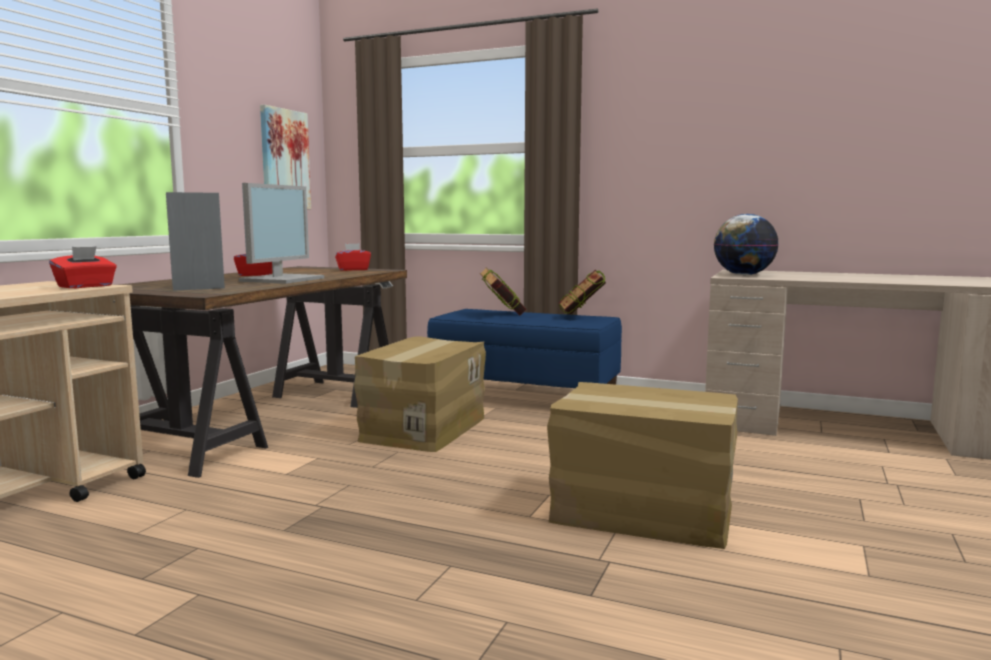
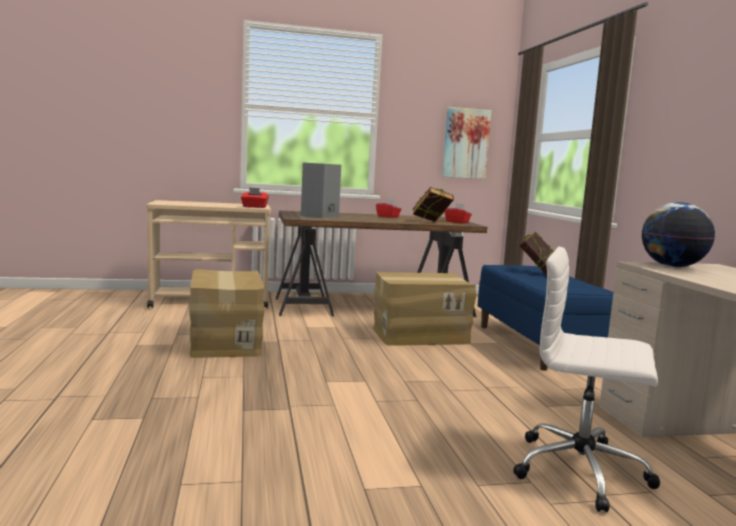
camera: 55 degrees right, 0 degrees up
monitor [239,183,324,284] -> none
cardboard box [547,382,738,549] -> cardboard box moved to [189,269,264,358]
book [558,270,606,315] -> book moved to [412,187,454,222]
none -> white office chair [513,247,660,512]

